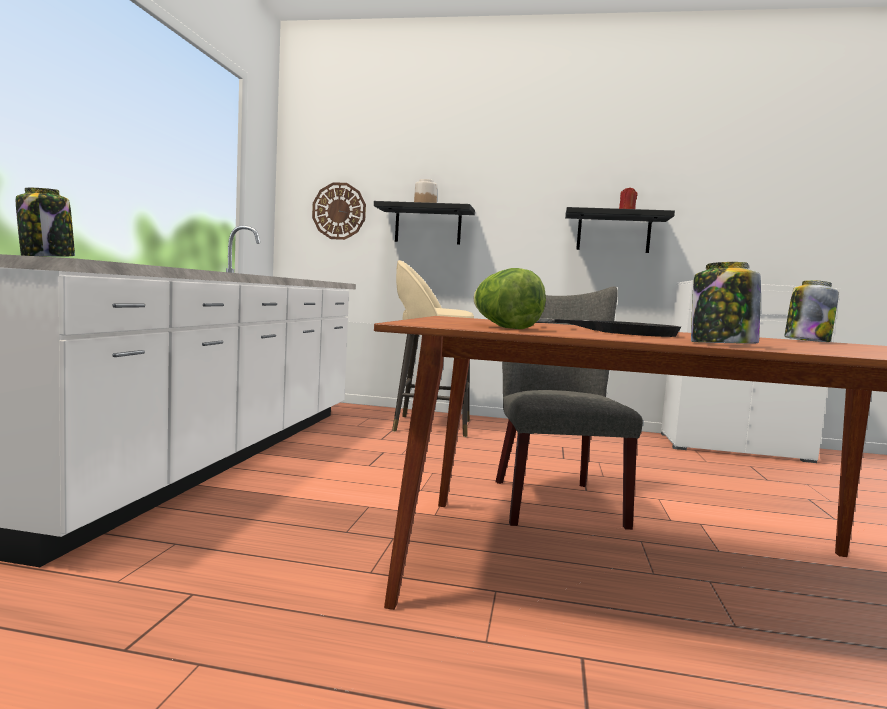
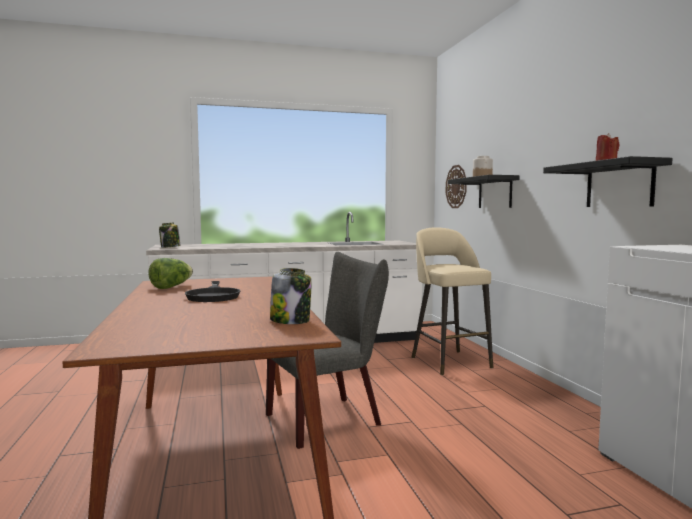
camera: 65 degrees right, 0 degrees up
jar [691,262,761,344] -> none

